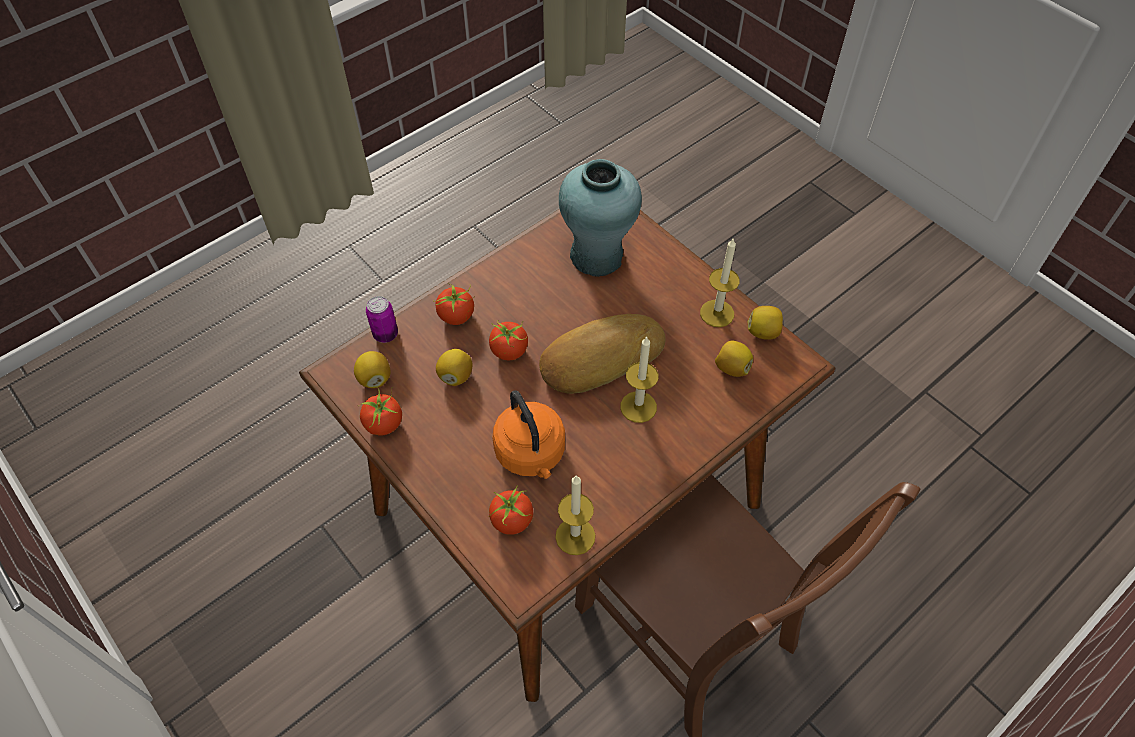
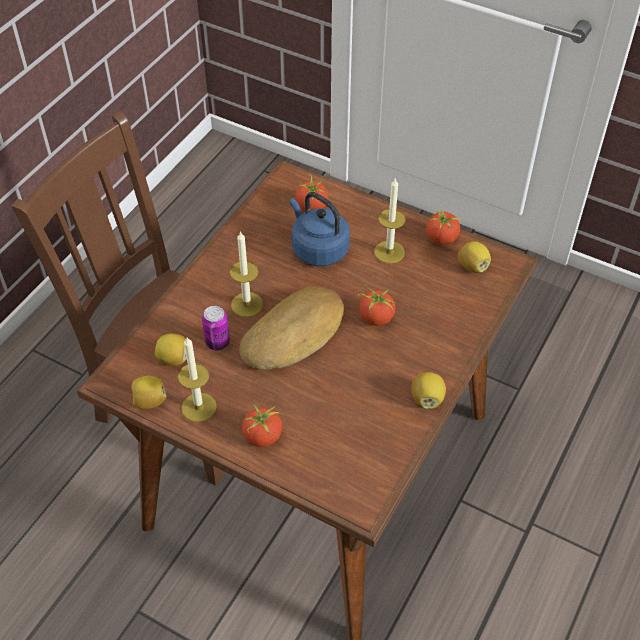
camera: 160 degrees right, 5 degrees down
can [366,296,398,343] -> can moved to [202,306,230,351]
tomato [434,283,475,325] -> tomato moved to [238,404,282,447]
lemon [436,349,473,386] -> lemon moved to [411,372,446,409]
orange kettle [492,390,565,479] -> blue kettle [290,192,350,266]
candle [555,476,595,555] -> candle moved to [374,177,406,264]
turquoise vase [559,159,642,277] -> none

